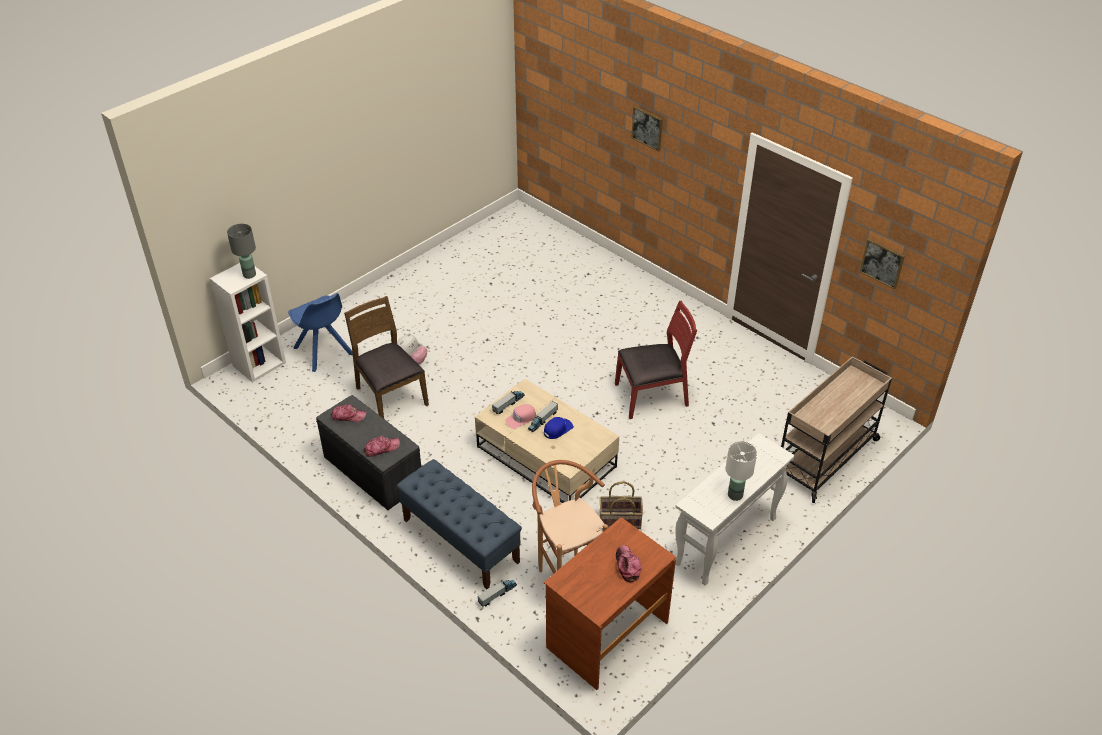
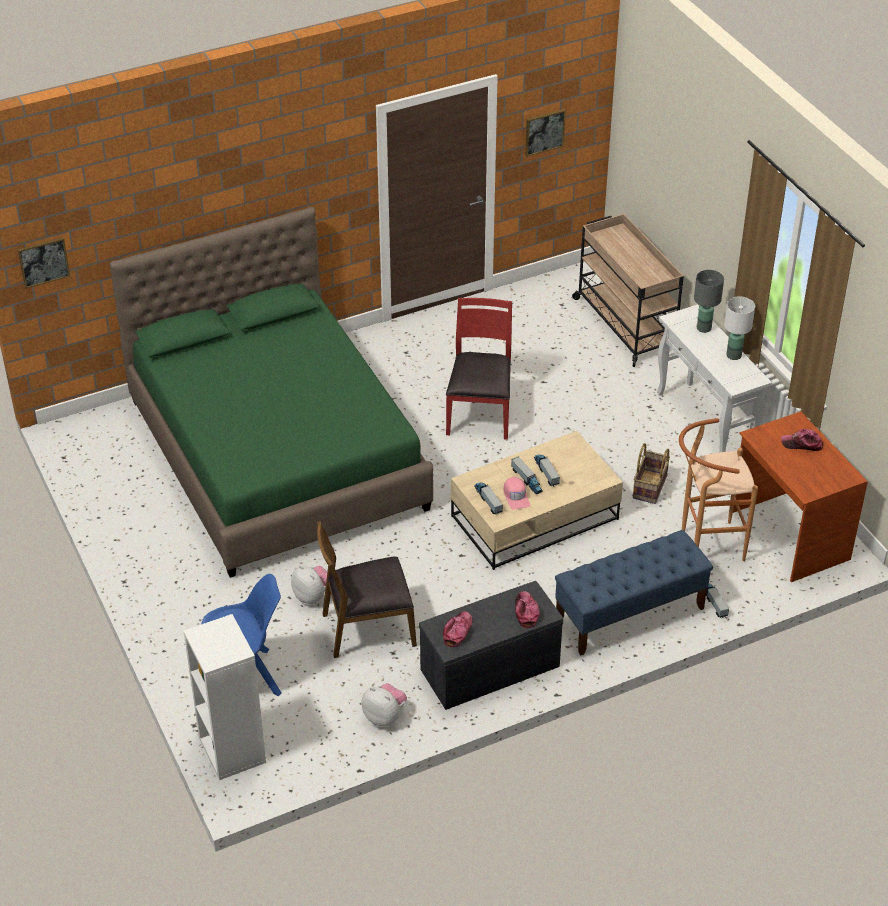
camera: 70 degrees left, 0 degrees up
grey table lamp [227,224,256,279] -> grey table lamp moved to [694,270,724,333]
blue cap [544,417,574,439] -> toy truck [534,454,560,487]
picture [631,106,663,152] -> picture moved to [17,237,70,289]
none -> green bed [110,207,433,578]
none -> plush toy [362,683,407,726]

